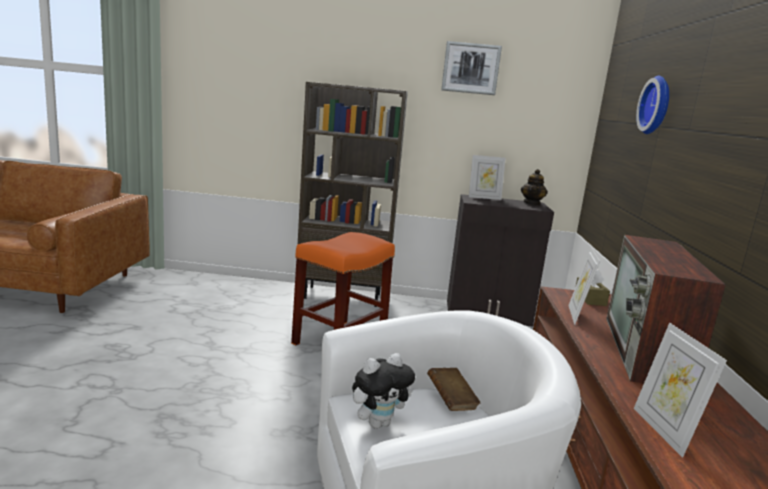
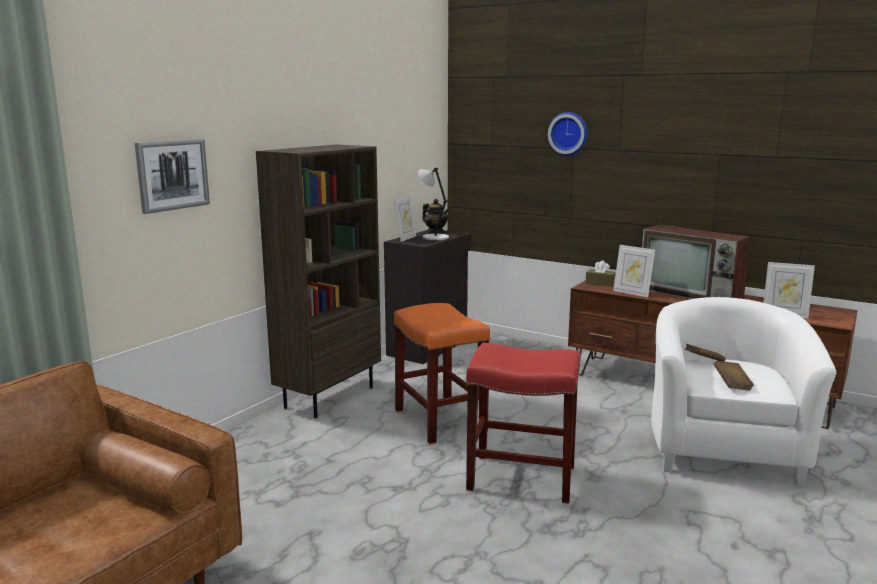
camera: 60 degrees left, 0 degrees up
plush toy [352,353,415,429] -> brown book [714,361,754,391]
picture [441,41,502,95] -> picture moved to [135,139,210,214]
none -> grey table lamp [418,168,449,240]
none -> red stool [466,343,580,504]

